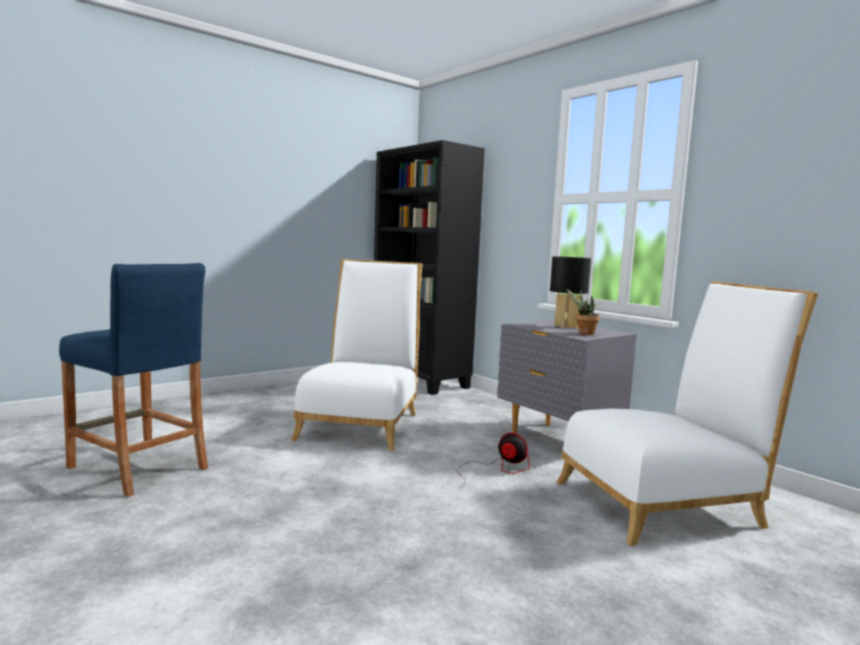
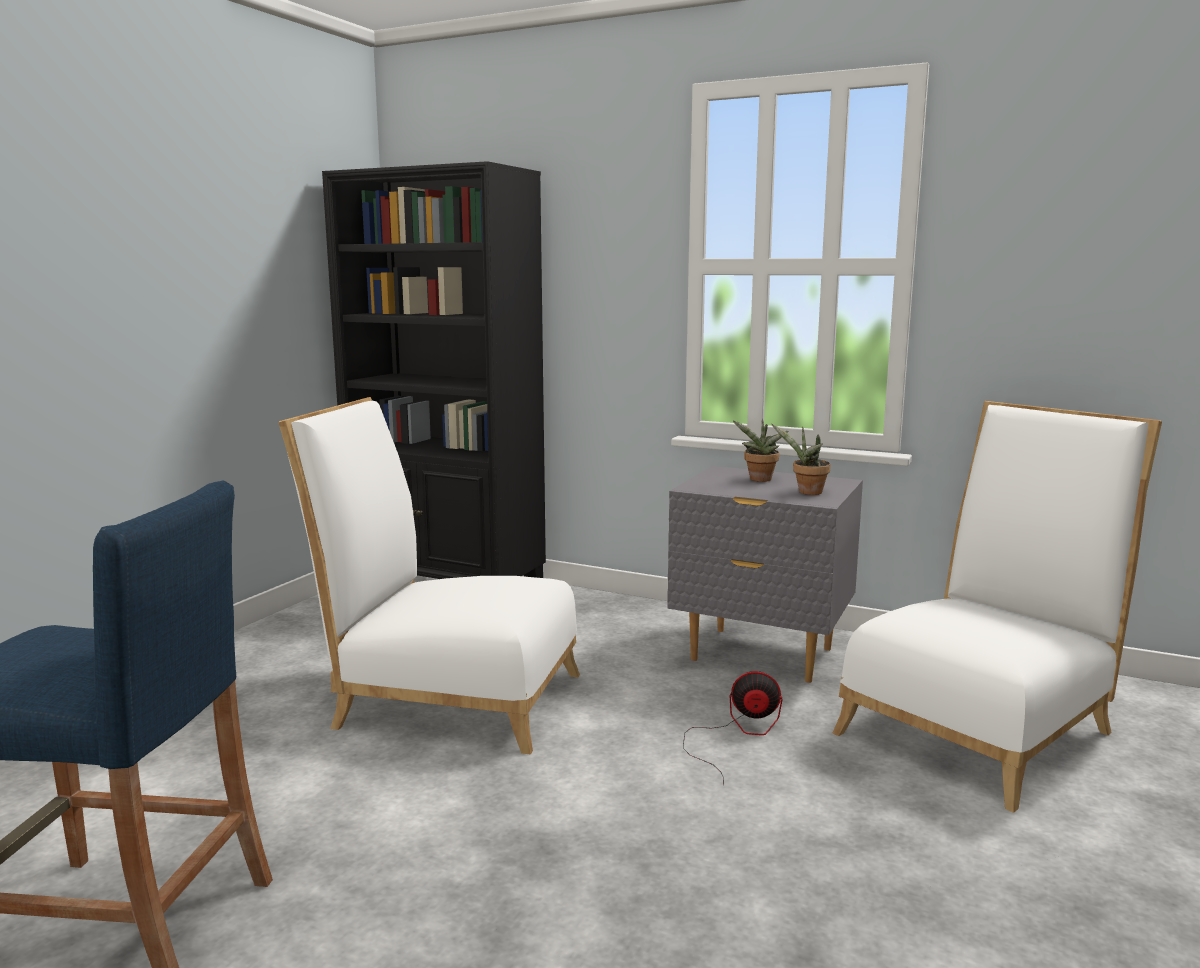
camera: 25 degrees left, 5 degrees up
white chair [291,259,422,451] -> white chair turned 60 degrees counterclockwise [278,397,580,754]
black table lamp [550,256,591,328] -> potted plant [733,419,788,482]

